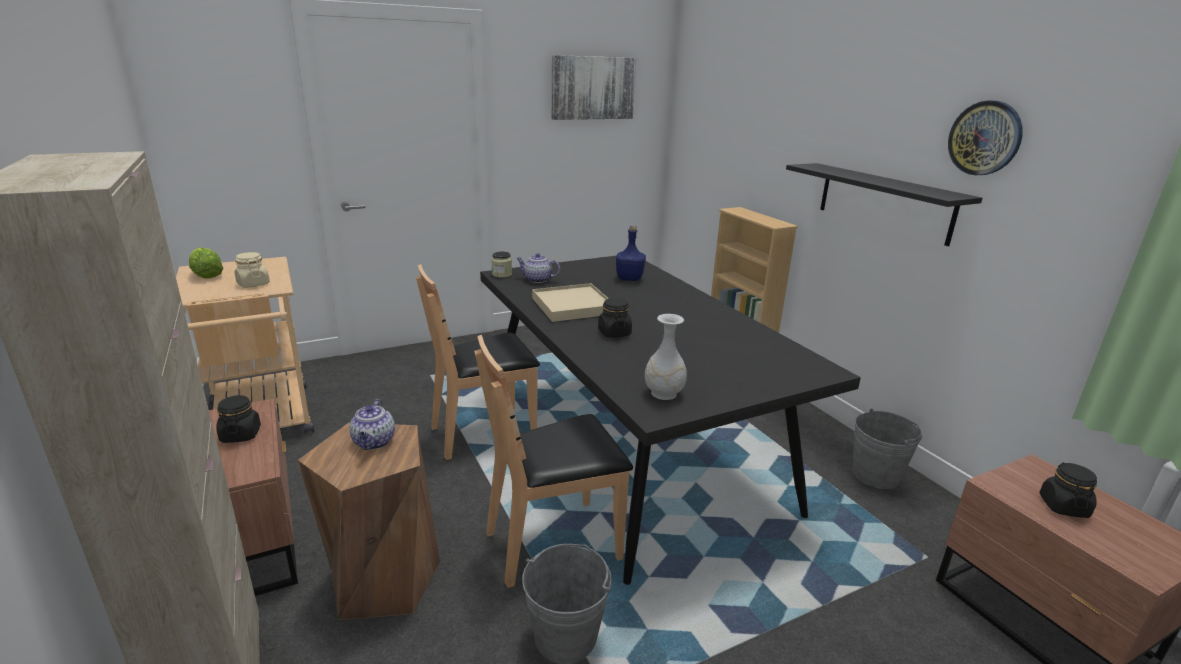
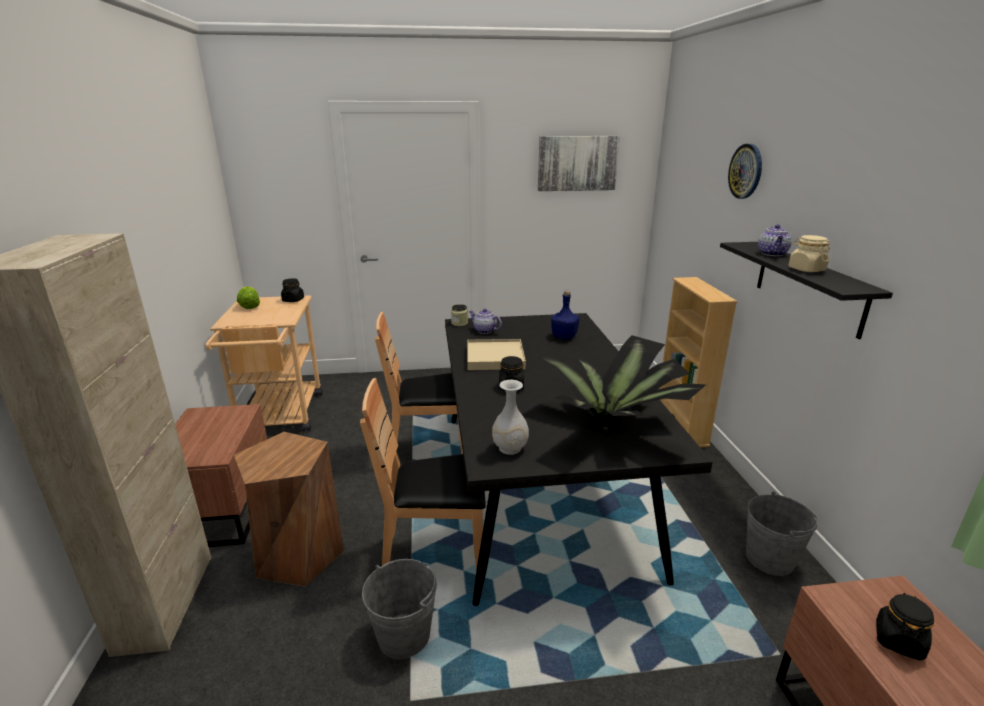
camera: 20 degrees right, 0 degrees up
black jar [216,395,261,443] -> black jar moved to [281,278,304,302]
beige jar [235,252,270,288] -> beige jar moved to [789,235,830,272]
teapot [349,399,395,450] -> teapot moved to [758,225,792,256]
wall clock [948,100,1023,175] -> wall clock moved to [728,144,762,199]
none -> potted plant [537,335,707,435]

